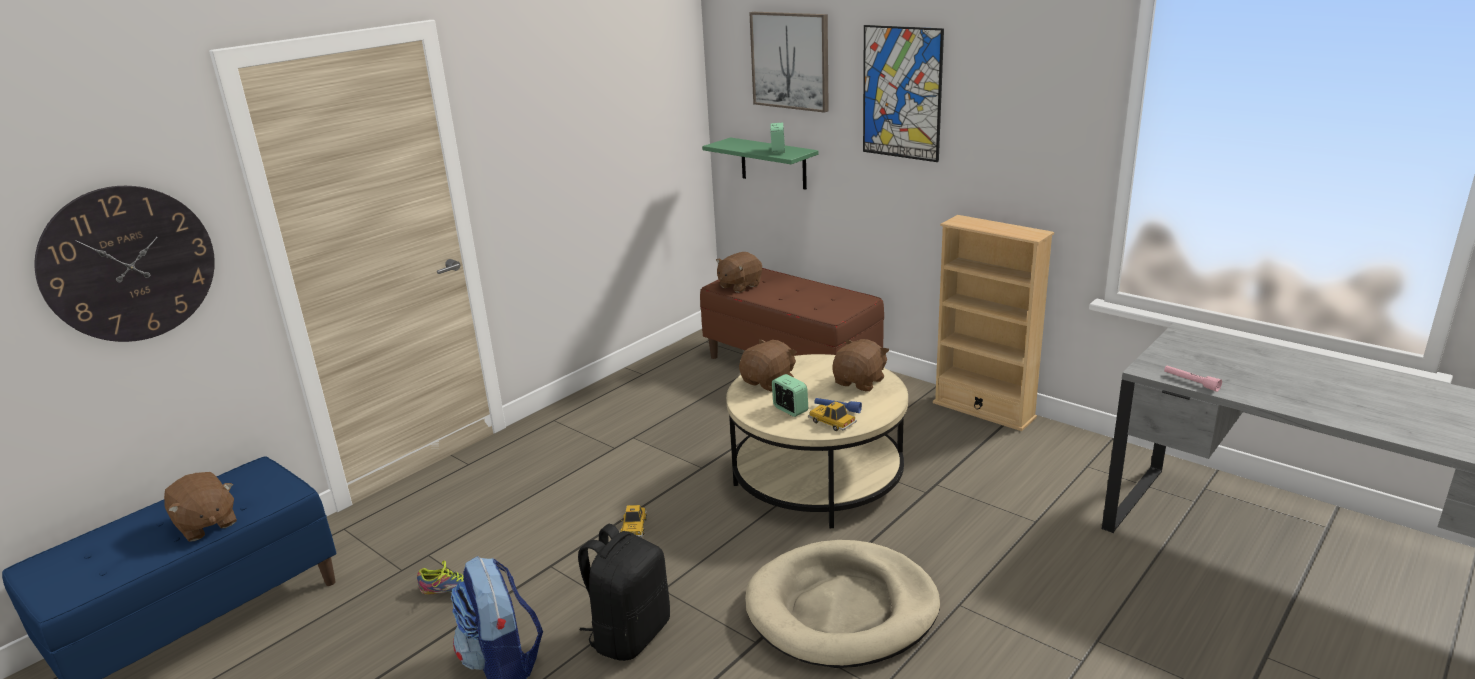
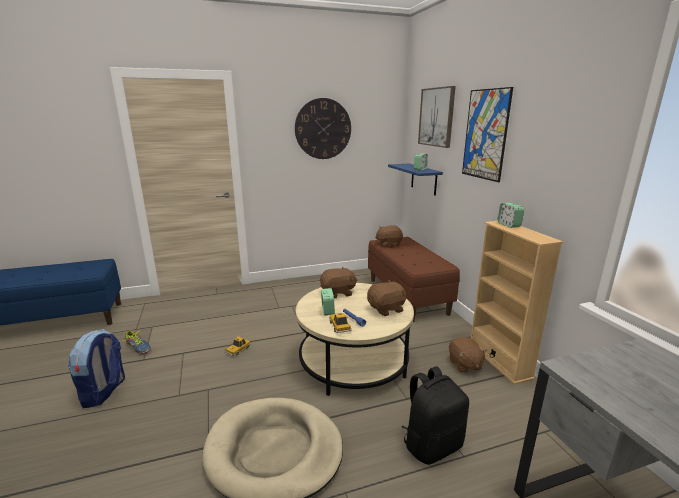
camera: 30 degrees right, 5 degrees down
wall clock [35,186,215,342] -> wall clock moved to [295,98,351,159]
brown plush toy [164,472,237,542] -> brown plush toy moved to [449,337,487,373]
black backpack [578,524,670,661] -> black backpack moved to [401,366,469,465]
green shelf [702,137,818,190] -> blue shelf [388,164,443,196]
pink flashlight [1164,366,1222,392] -> none
none -> alarm clock [498,203,524,228]

